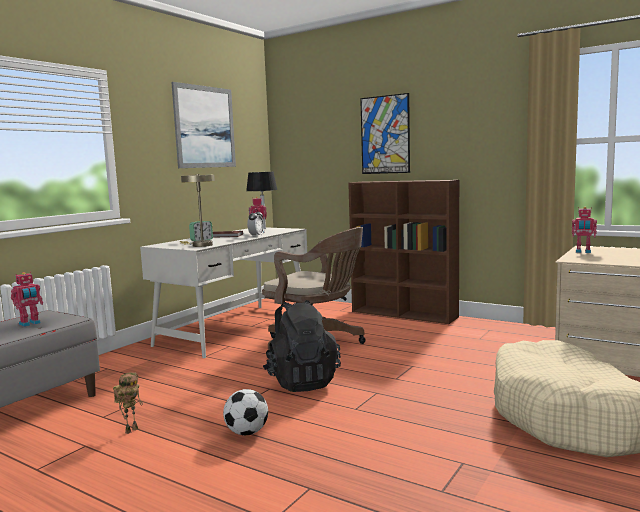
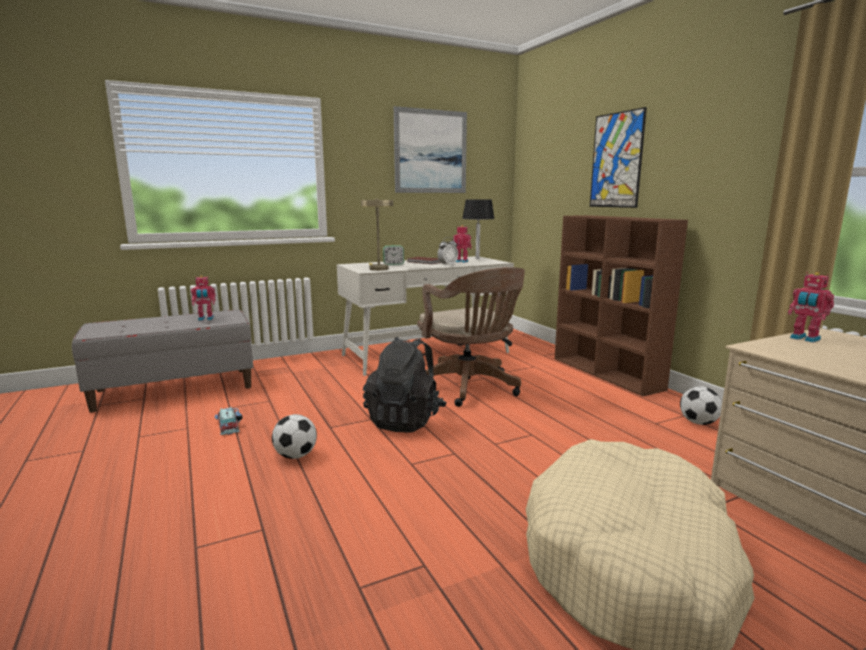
camera: 30 degrees right, 5 degrees up
toy robot [113,372,143,434] -> toy car [214,407,243,435]
none -> football [680,387,722,425]

